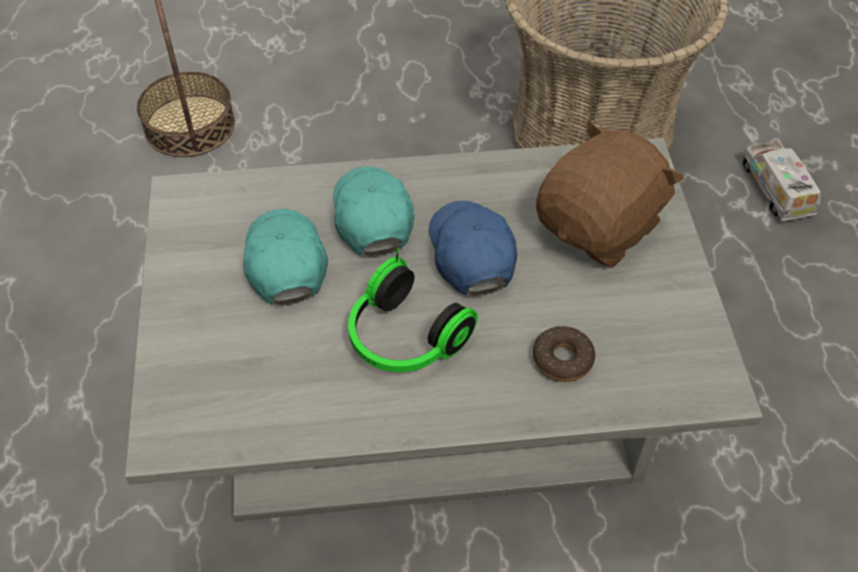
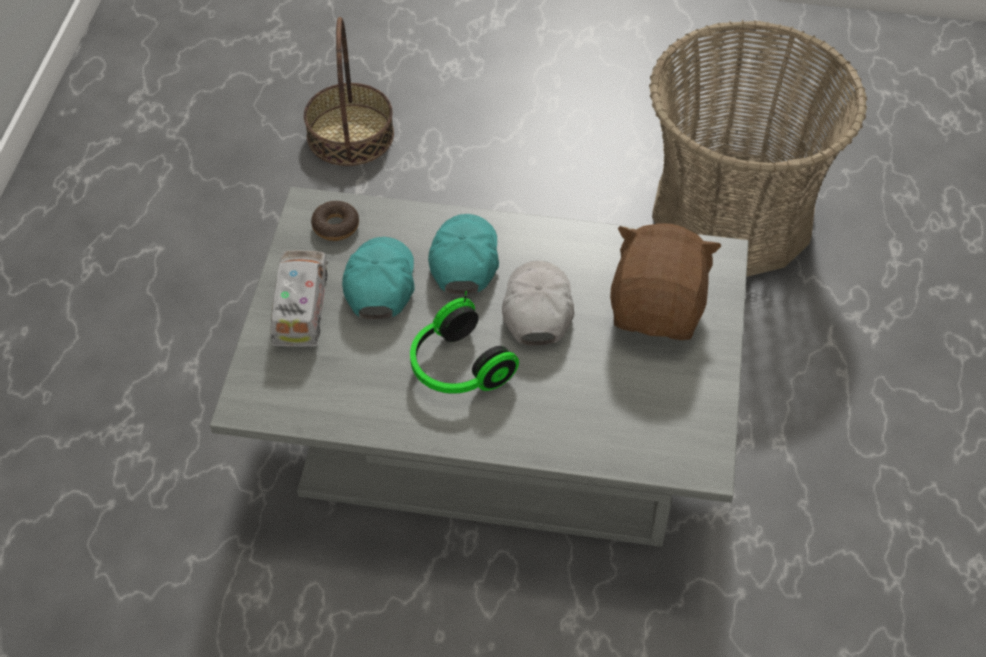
camera: 15 degrees right, 0 degrees up
blue cap [429,201,517,296] -> white cap [502,261,574,346]
donut [533,326,595,382] -> donut moved to [311,201,359,241]
brown plush toy [536,120,684,267] -> brown plush toy turned 45 degrees counterclockwise [610,223,721,340]
toy truck [742,142,821,222] -> toy truck moved to [270,250,328,347]

